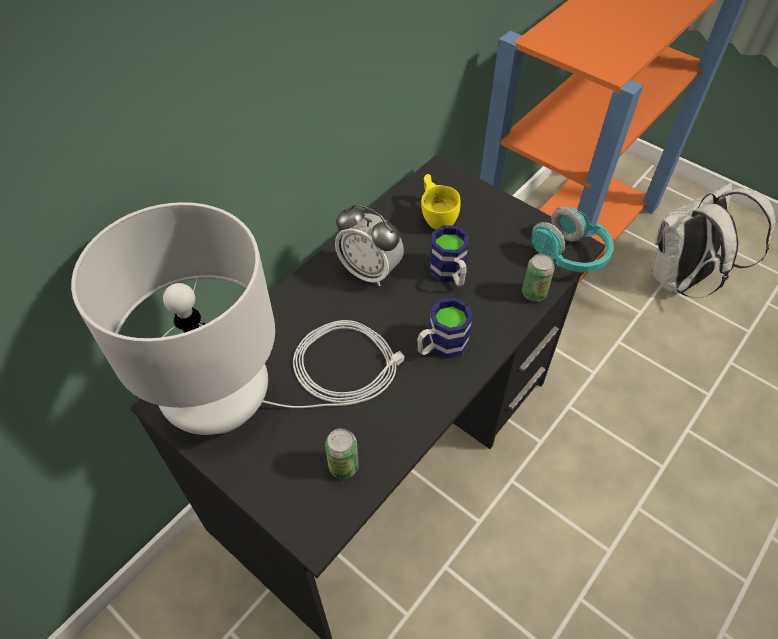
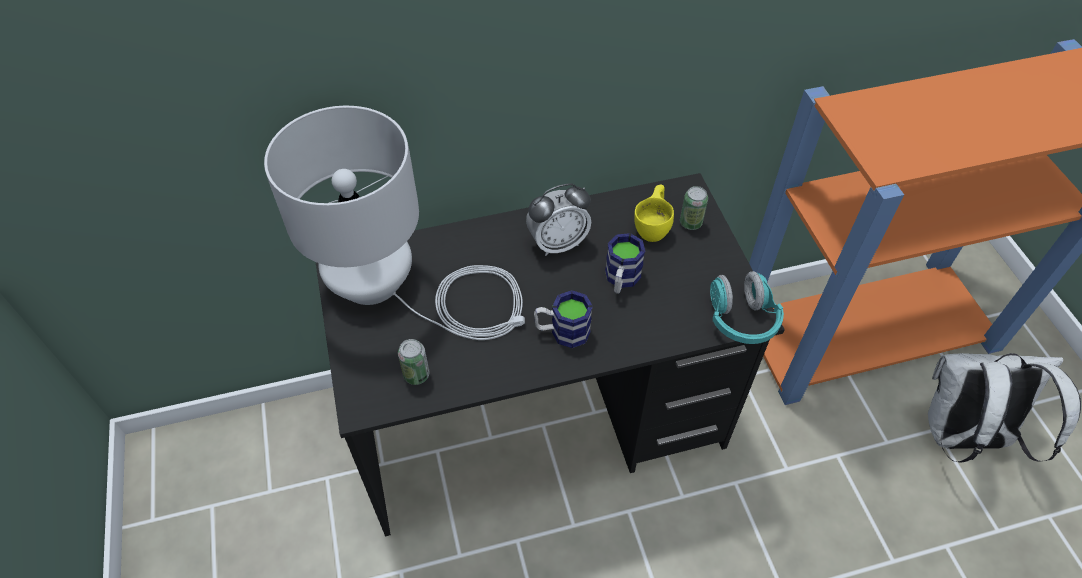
camera: 35 degrees right, 0 degrees up
alarm clock [335,204,404,286] -> alarm clock turned 90 degrees counterclockwise [526,183,591,256]
can [522,254,555,302] -> can moved to [680,186,708,230]

